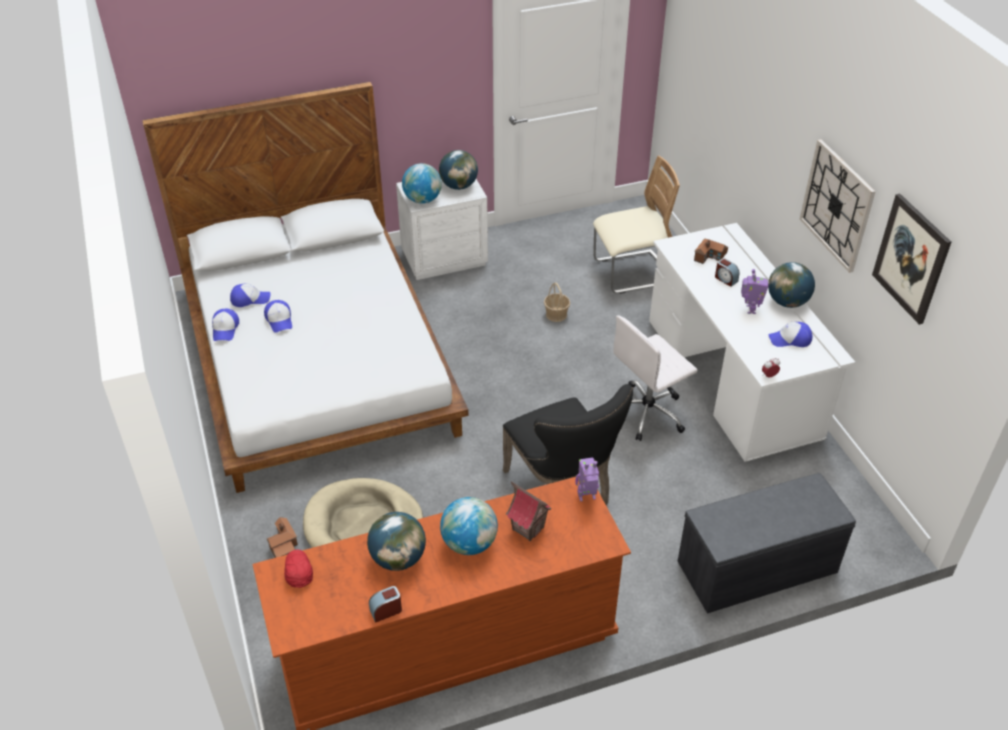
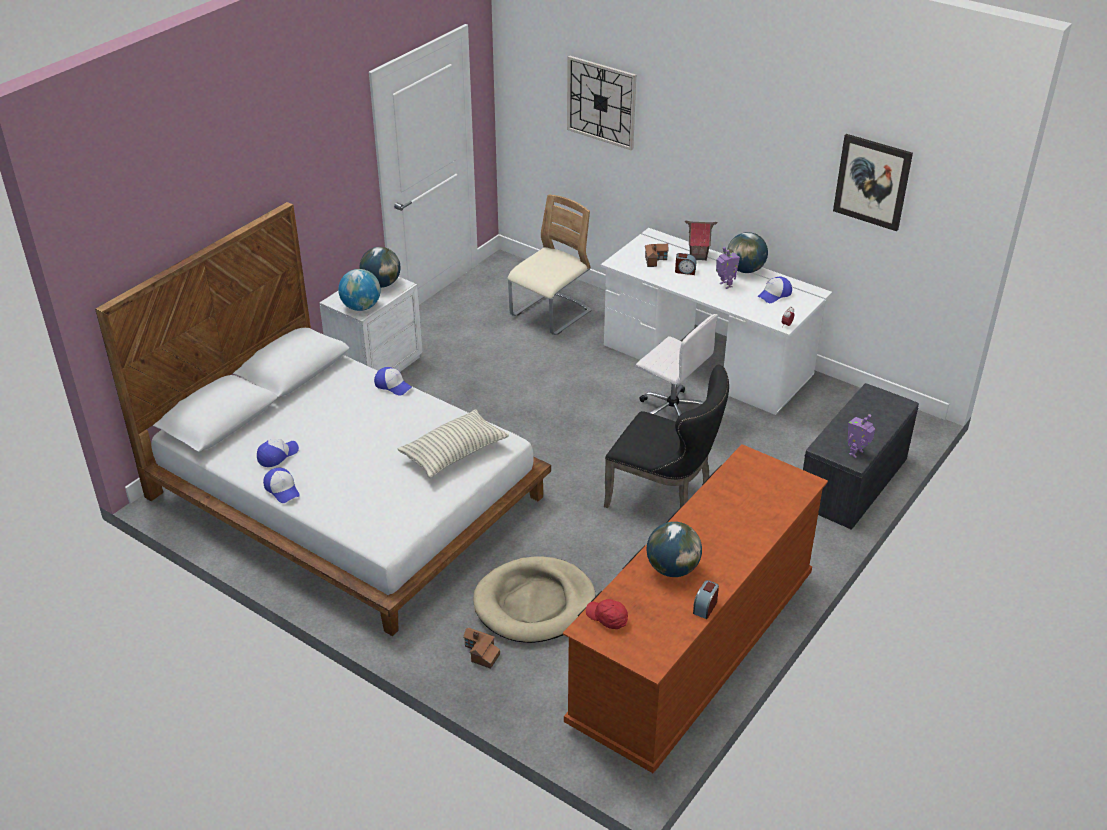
camera: 35 degrees left, 5 degrees down
cap [264,300,292,333] -> cap moved to [374,367,412,396]
globe [440,497,498,555] -> none
toy house [506,481,552,541] -> toy house moved to [685,221,717,261]
basket [544,282,570,322] -> none
toy robot [575,458,599,501] -> toy robot moved to [848,414,875,458]
white office chair [613,315,697,441] -> white office chair turned 75 degrees counterclockwise [636,314,718,416]
wall clock [800,139,876,273] -> wall clock moved to [567,56,636,150]
none -> pillow [398,409,509,478]

